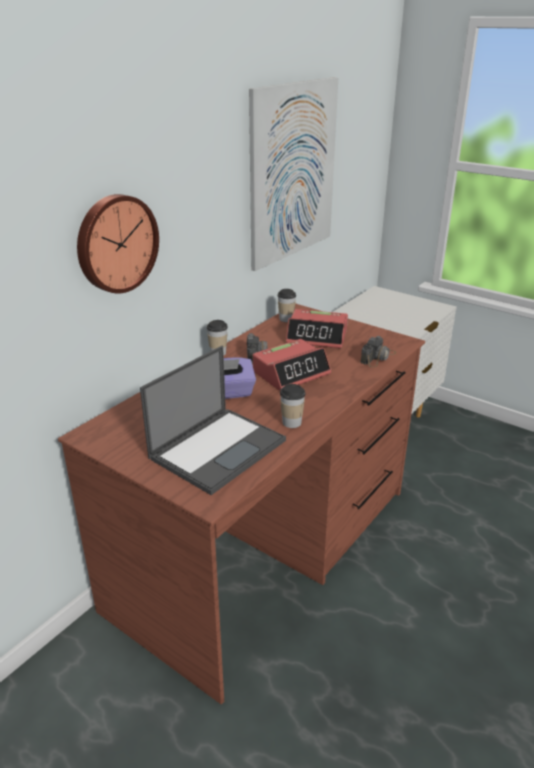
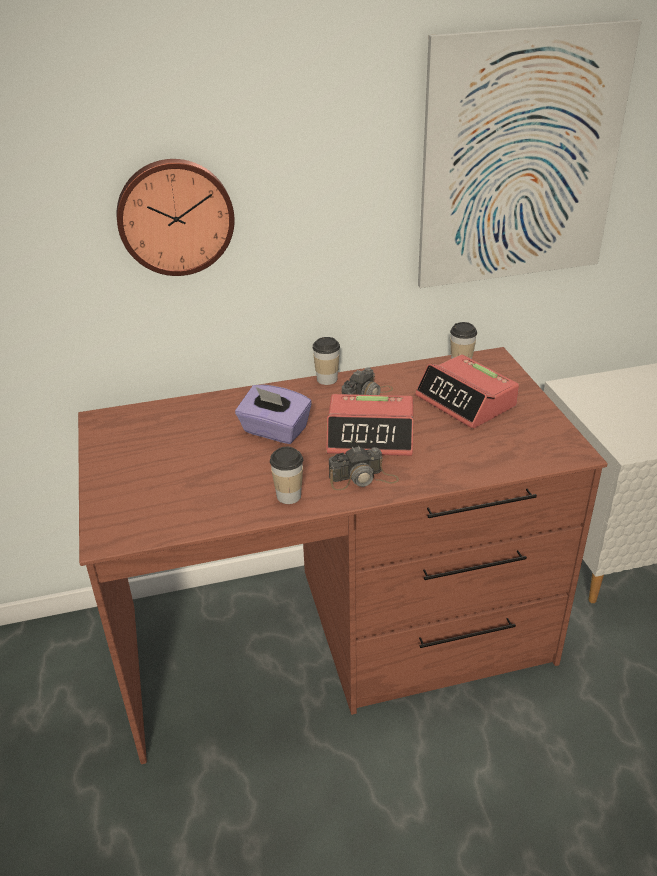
camera: 40 degrees right, 5 degrees up
laptop [140,346,286,495] -> none
camera [361,336,396,367] -> camera moved to [329,446,399,490]

